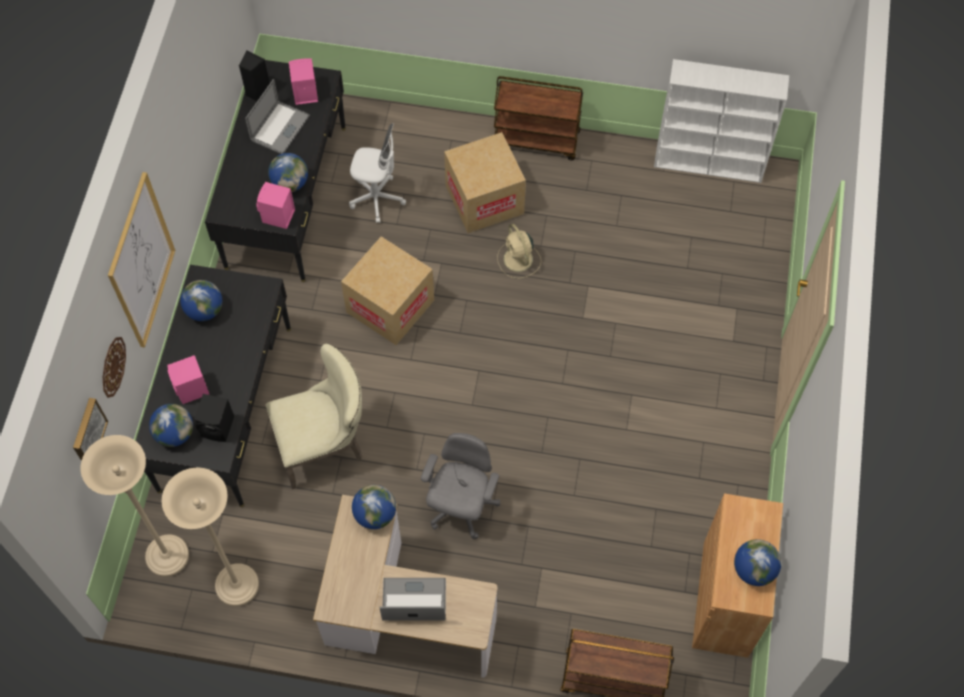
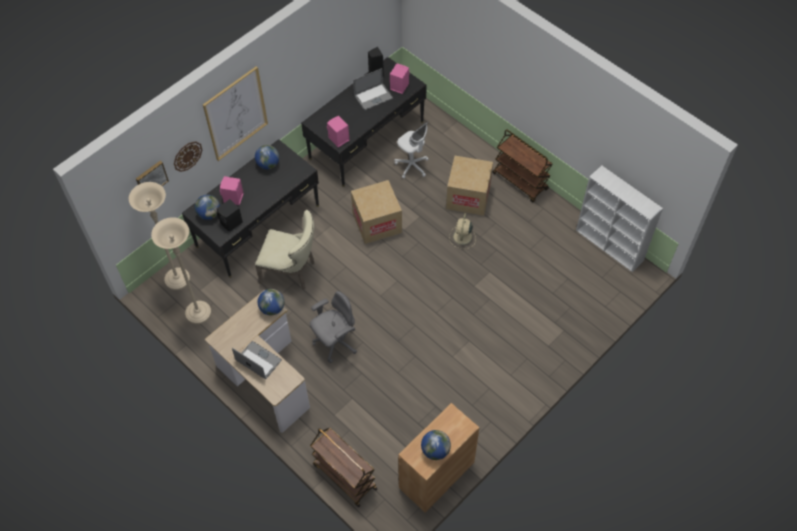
camera: 35 degrees right, 5 degrees down
globe [268,153,308,192] -> none

